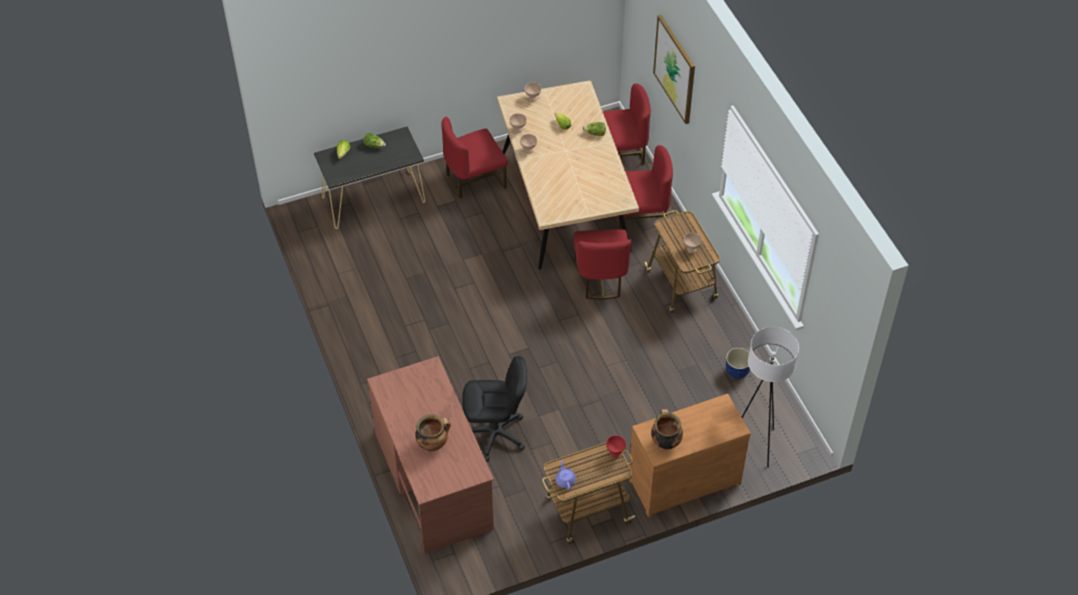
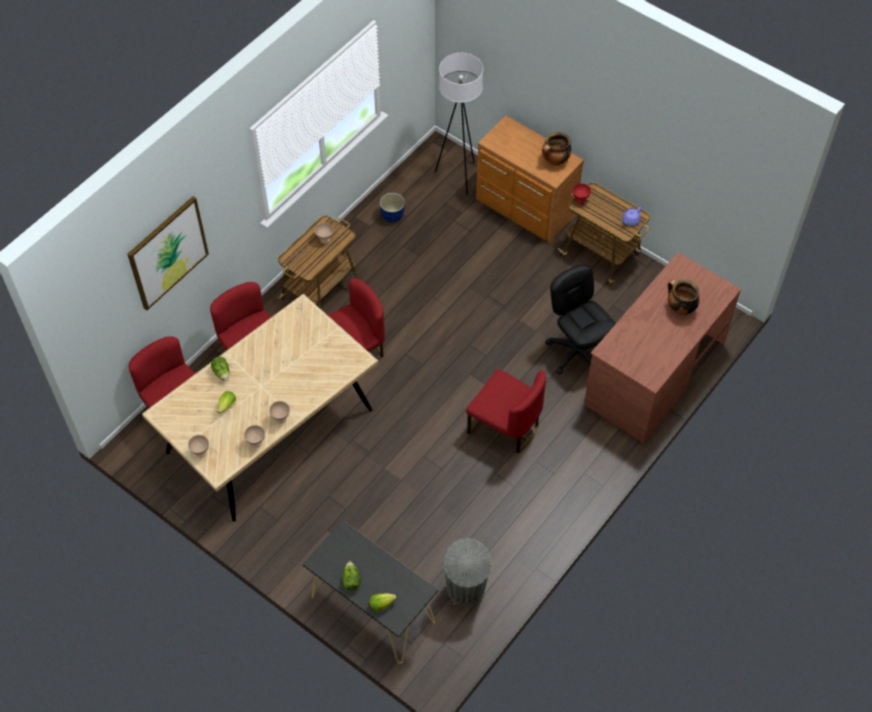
camera: 120 degrees left, 5 degrees up
red chair [441,117,508,199] -> red chair moved to [466,369,546,453]
none -> grey trash can [443,538,492,606]

